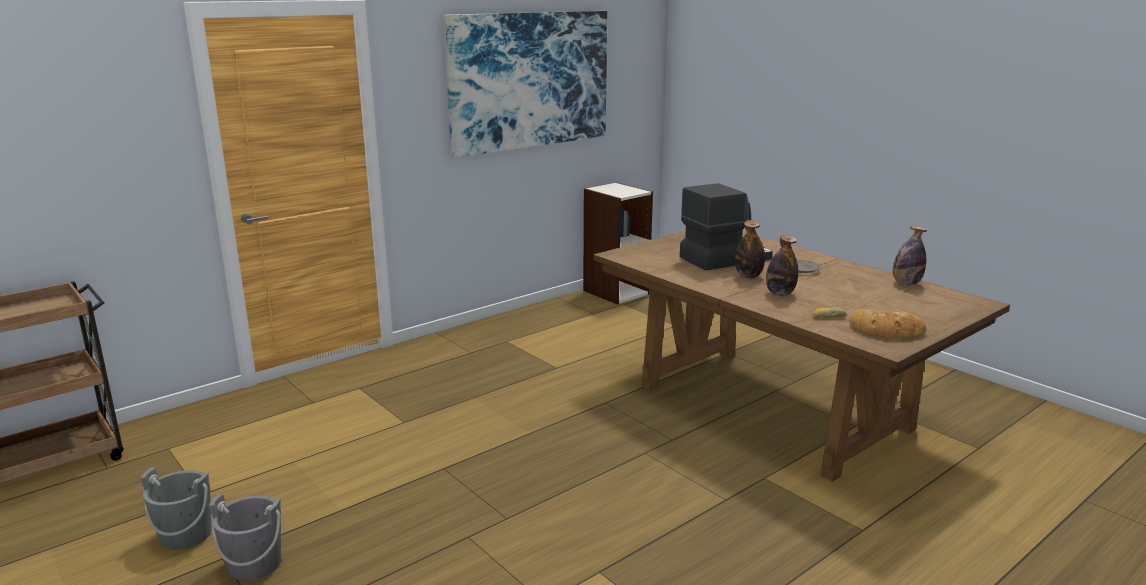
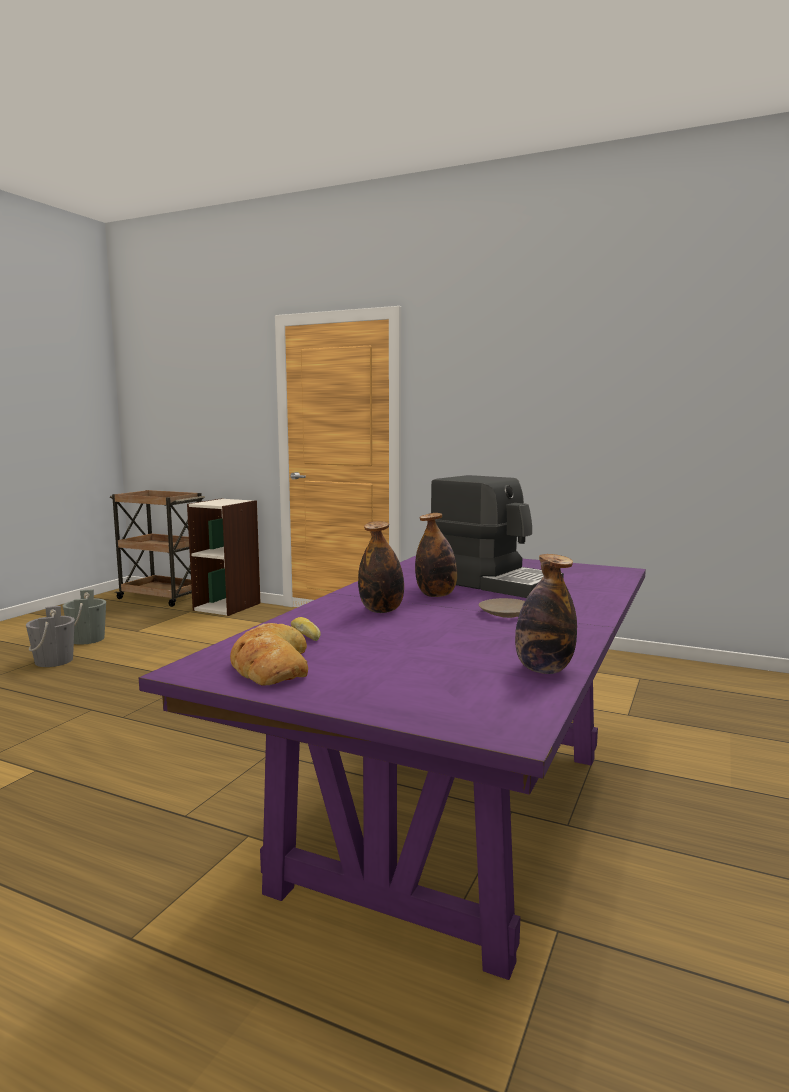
camera: 65 degrees right, 10 degrees down
picture [444,11,607,158] -> none
bookcase [583,182,653,304] -> bookcase moved to [187,498,261,616]
brown dining table [593,231,1010,482] -> purple dining table [139,556,646,980]

